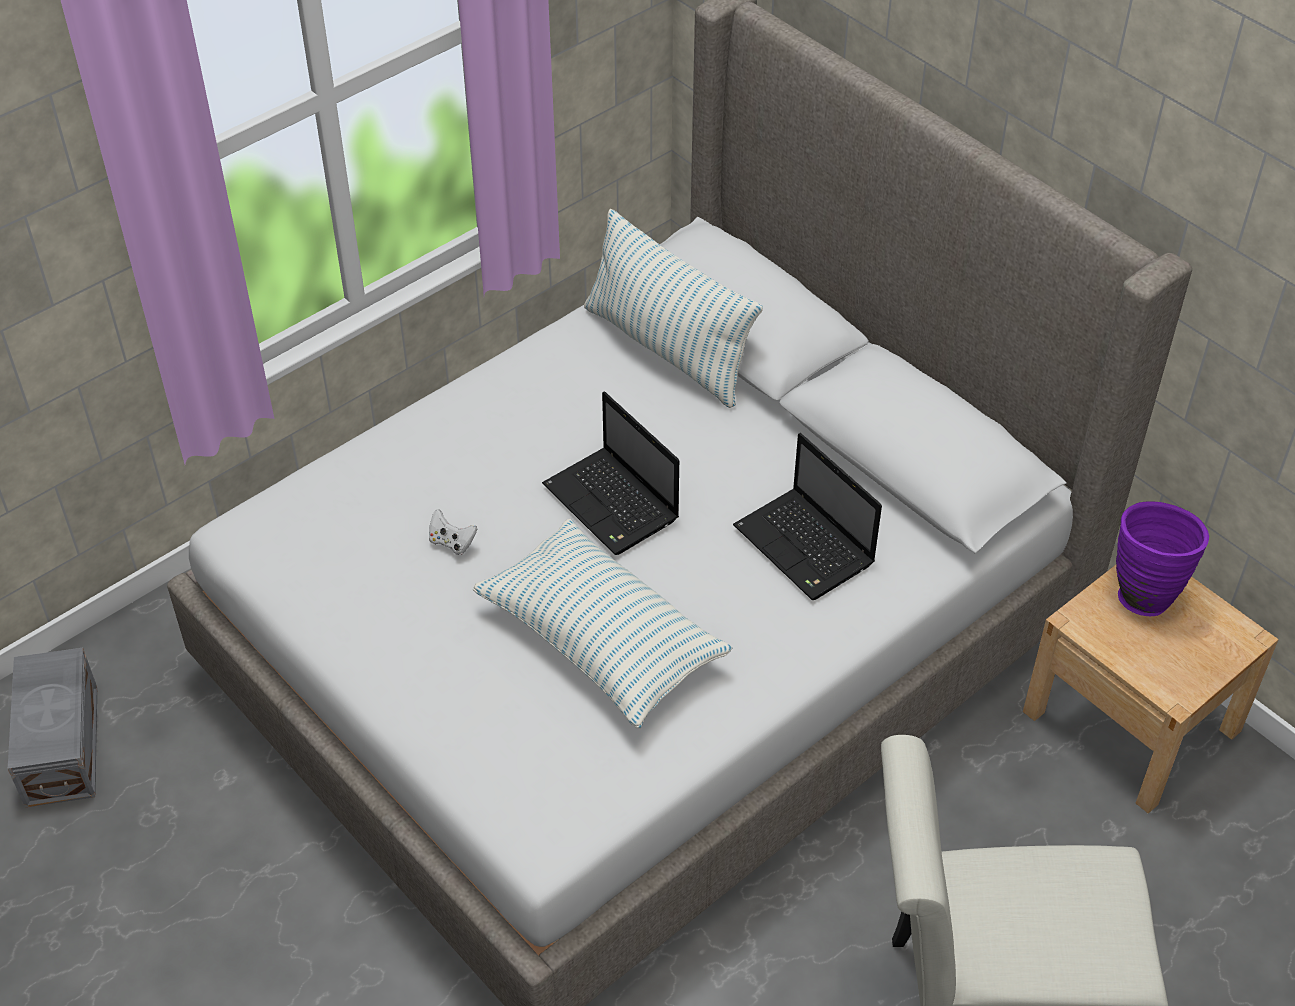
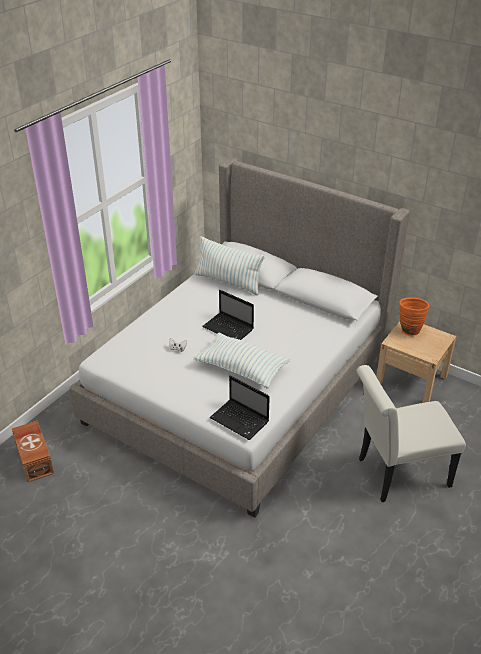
camera: 15 degrees left, 10 degrees down
grey storage box [8,648,97,807] -> brown storage box [12,421,54,482]
laptop [733,433,882,600] -> laptop moved to [210,375,270,440]
purple vase [1116,501,1209,617] -> orange vase [399,298,429,336]

